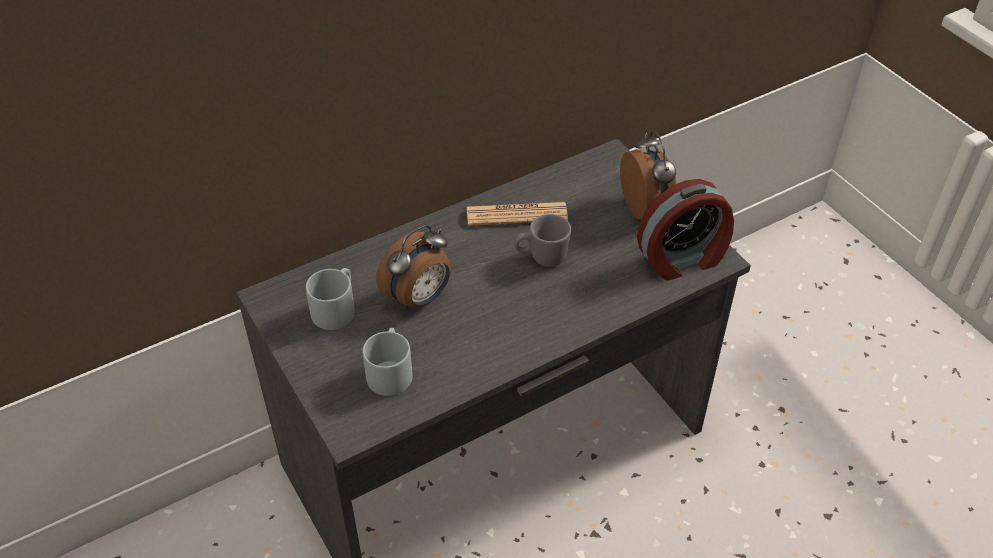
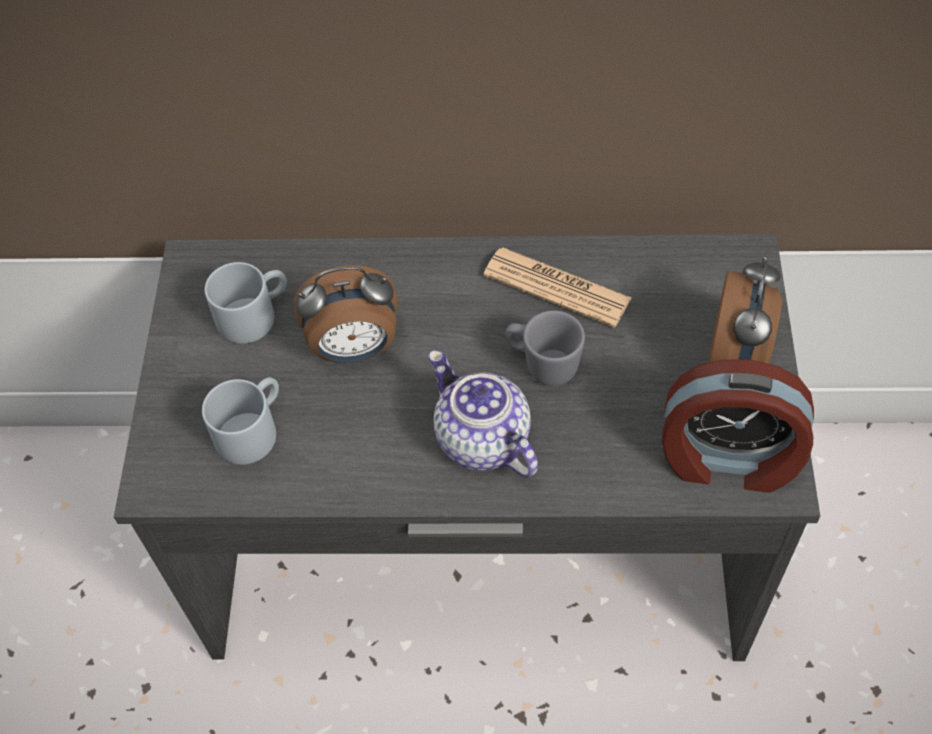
camera: 35 degrees right, 10 degrees up
none -> teapot [428,350,538,478]

